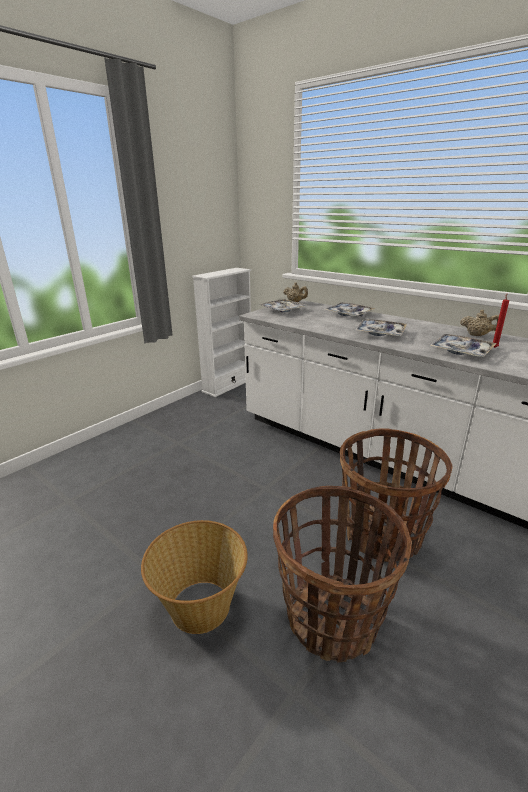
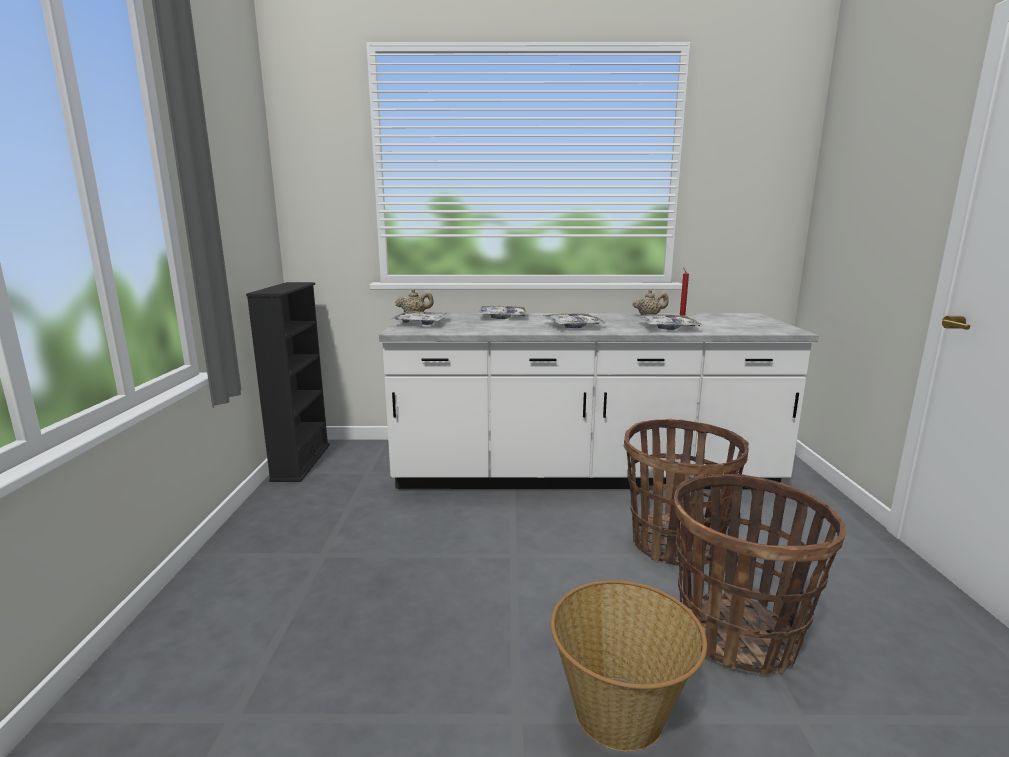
camera: 40 degrees left, 10 degrees down
white bookcase [192,268,251,397] -> black bookcase [246,282,330,482]

